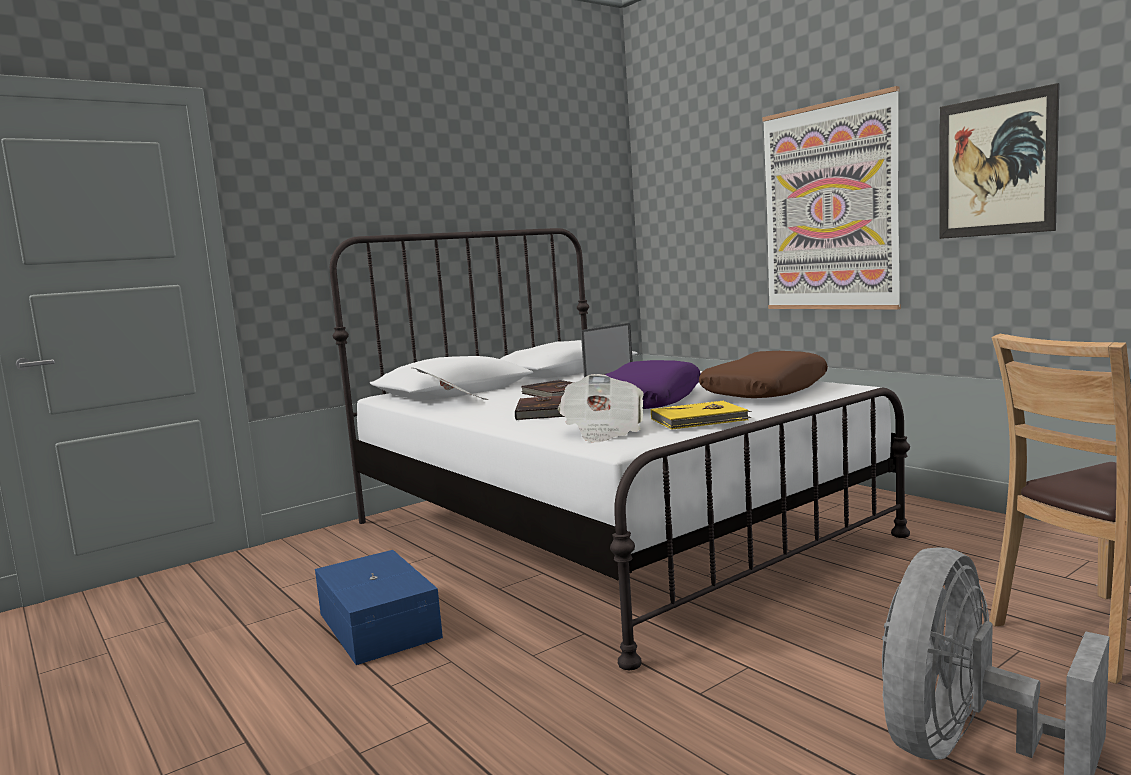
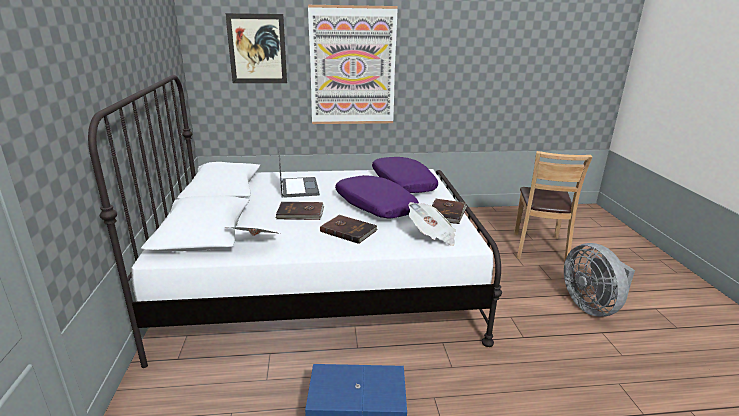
camera: 60 degrees left, 15 degrees up
yellow book [651,401,752,430] -> brown book [432,199,467,224]
brown pillow [699,351,828,398] -> purple pillow [372,157,438,193]
picture [939,83,1060,239] -> picture moved to [225,13,287,83]

